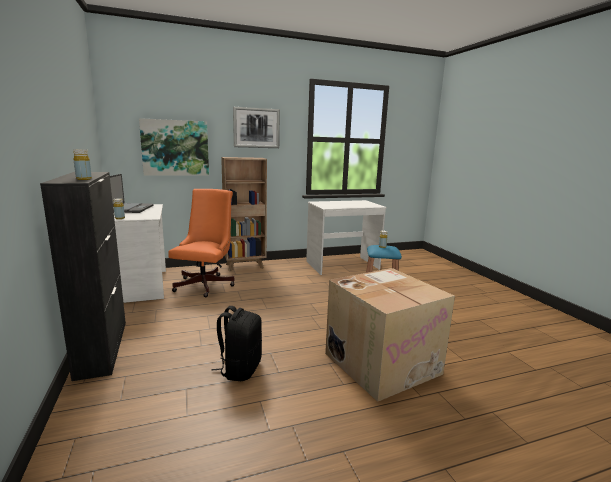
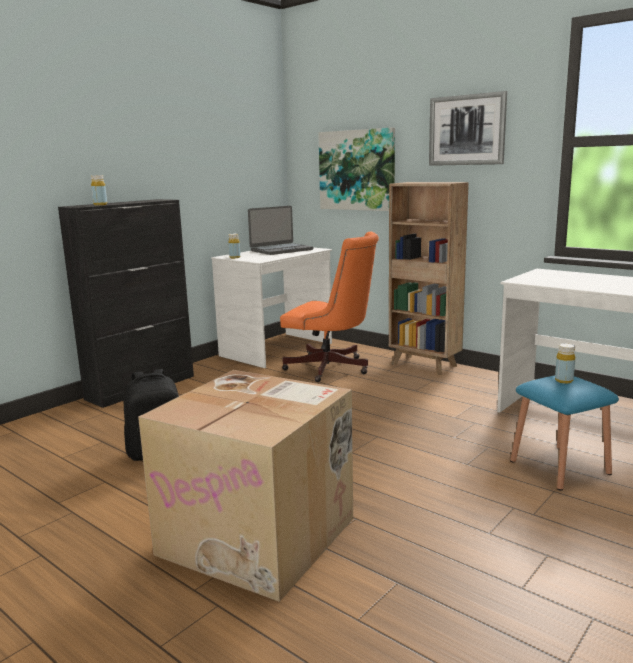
camera: 60 degrees right, 0 degrees up
orange office chair [168,189,235,297] -> orange office chair turned 45 degrees clockwise [280,232,379,382]

